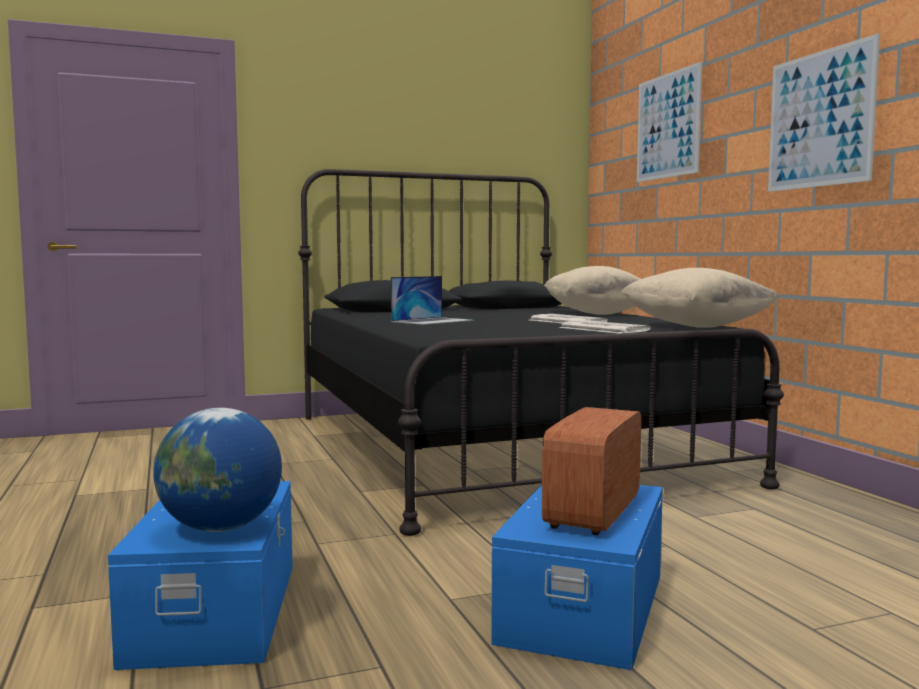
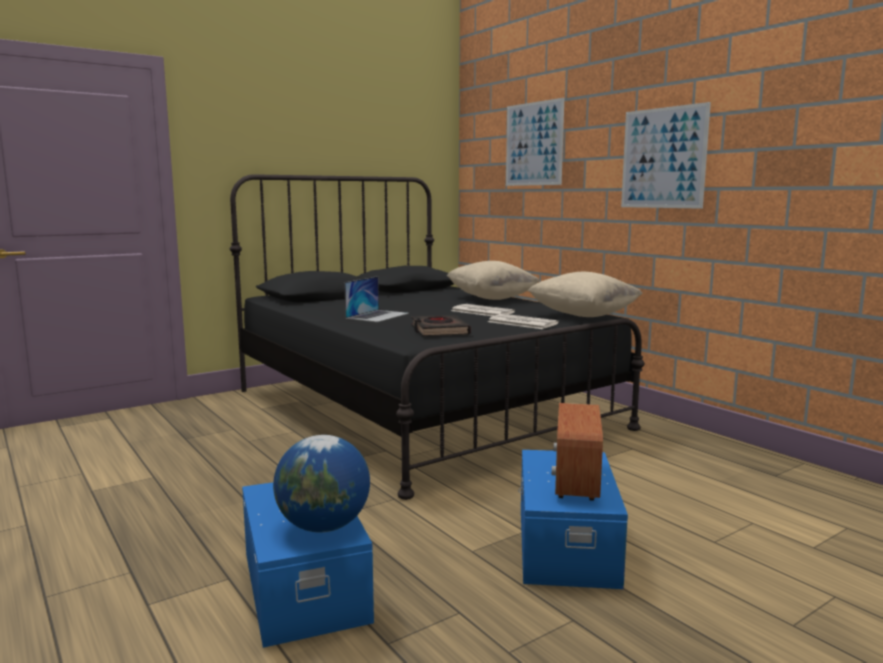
camera: 15 degrees left, 5 degrees up
none -> black book [411,315,471,336]

